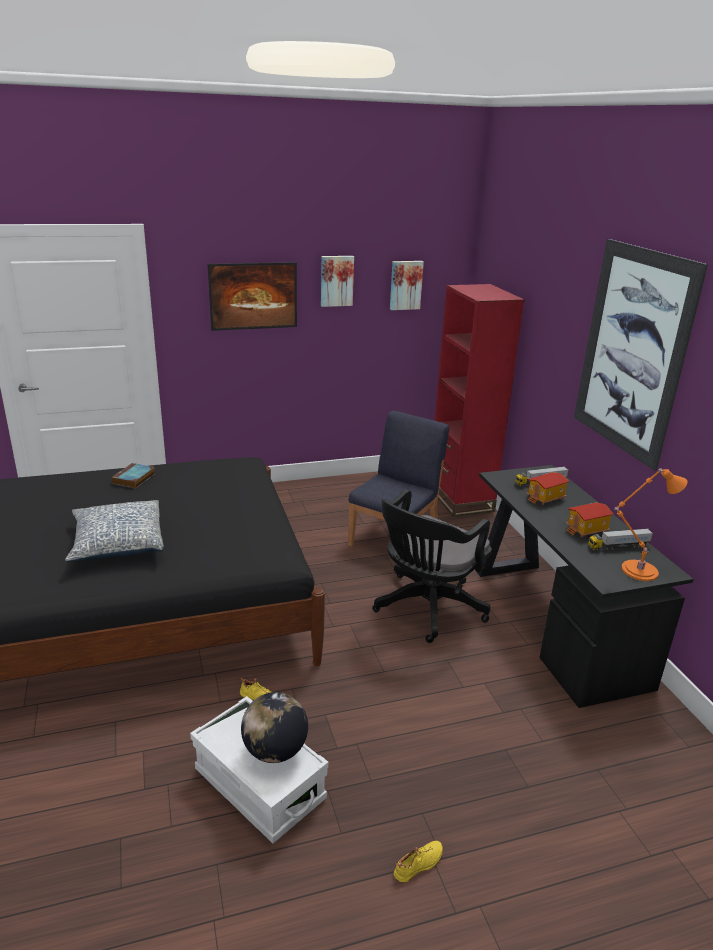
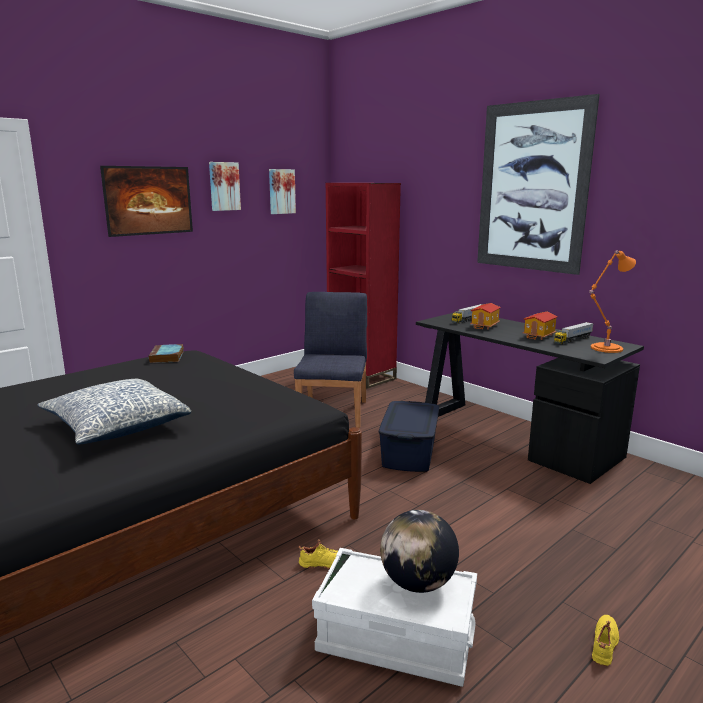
camera: 25 degrees left, 10 degrees down
book [111,463,155,489] -> book moved to [148,344,184,363]
black office chair [372,489,492,643] -> blue storage box [379,401,439,472]

